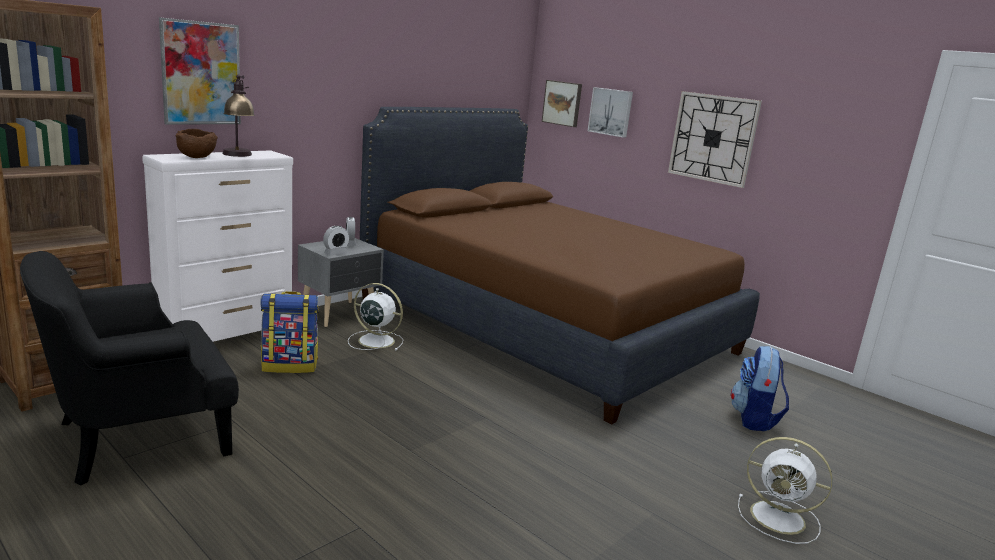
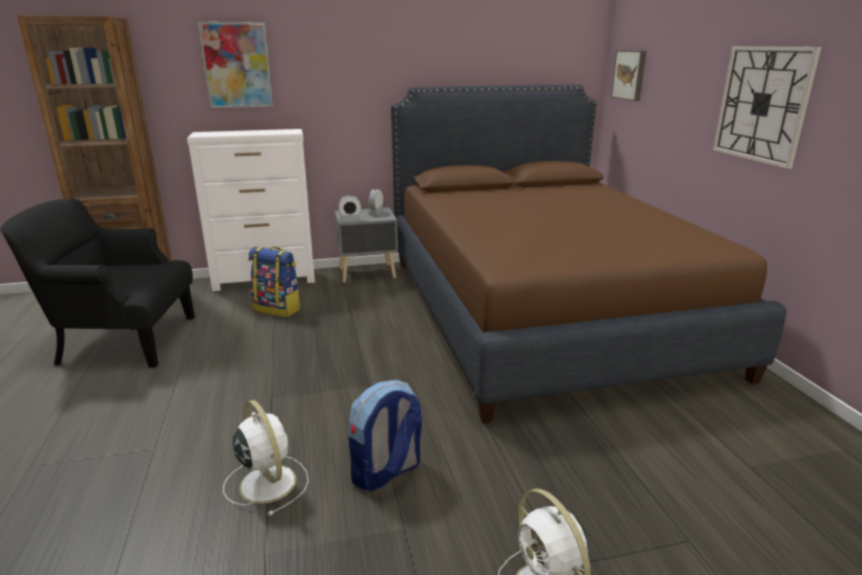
camera: 35 degrees right, 5 degrees up
brown bowl [176,129,218,158] -> none
table lamp [222,74,255,157] -> none
white fan [348,283,403,350] -> white fan moved to [223,400,309,516]
picture [588,87,633,138] -> none
backpack [731,346,789,431] -> backpack moved to [348,380,422,492]

